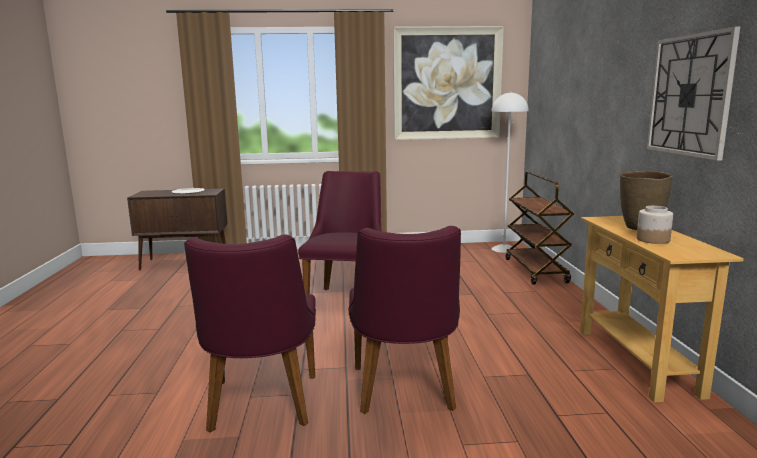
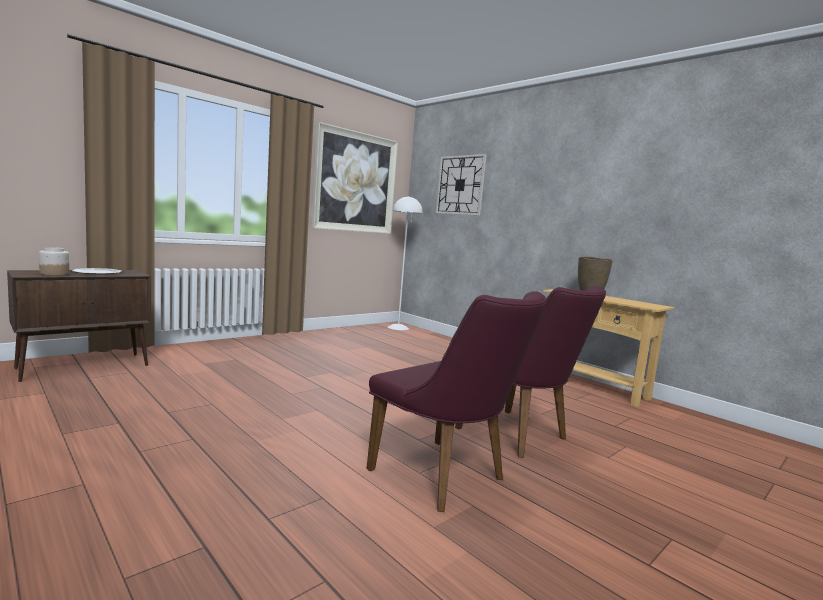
camera: 40 degrees left, 5 degrees down
purple chair [298,171,382,294] -> none
brown cart [506,171,574,285] -> none
jar [636,206,673,244] -> jar moved to [39,247,69,276]
wall clock [646,26,741,161] -> wall clock moved to [436,154,487,215]

